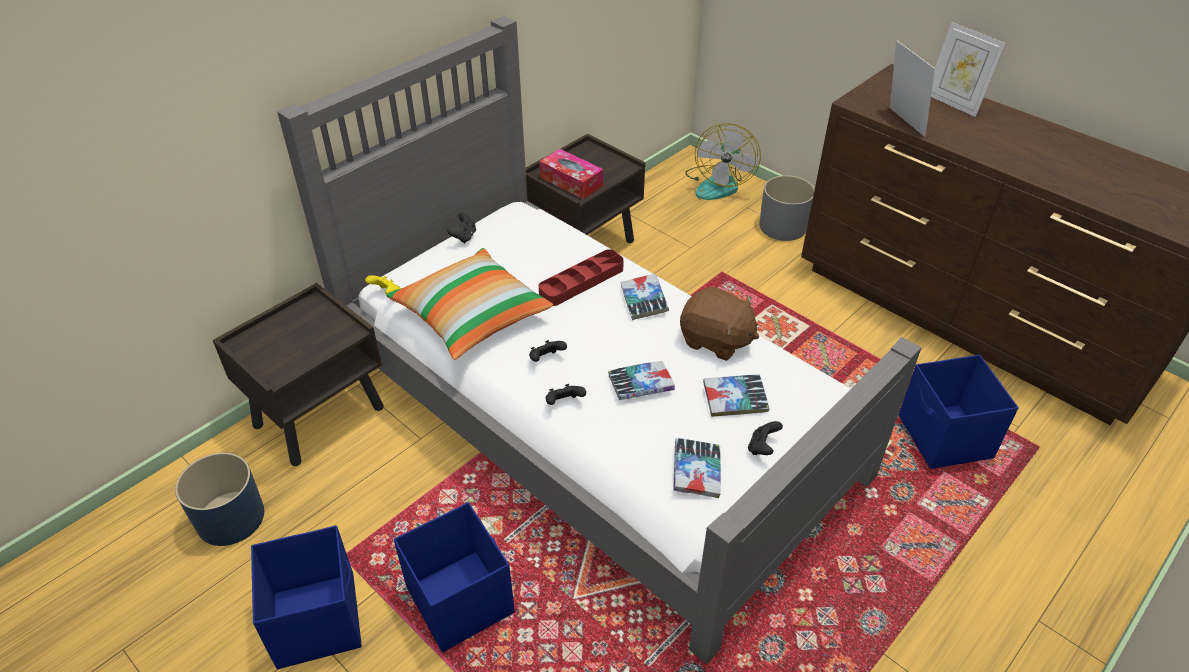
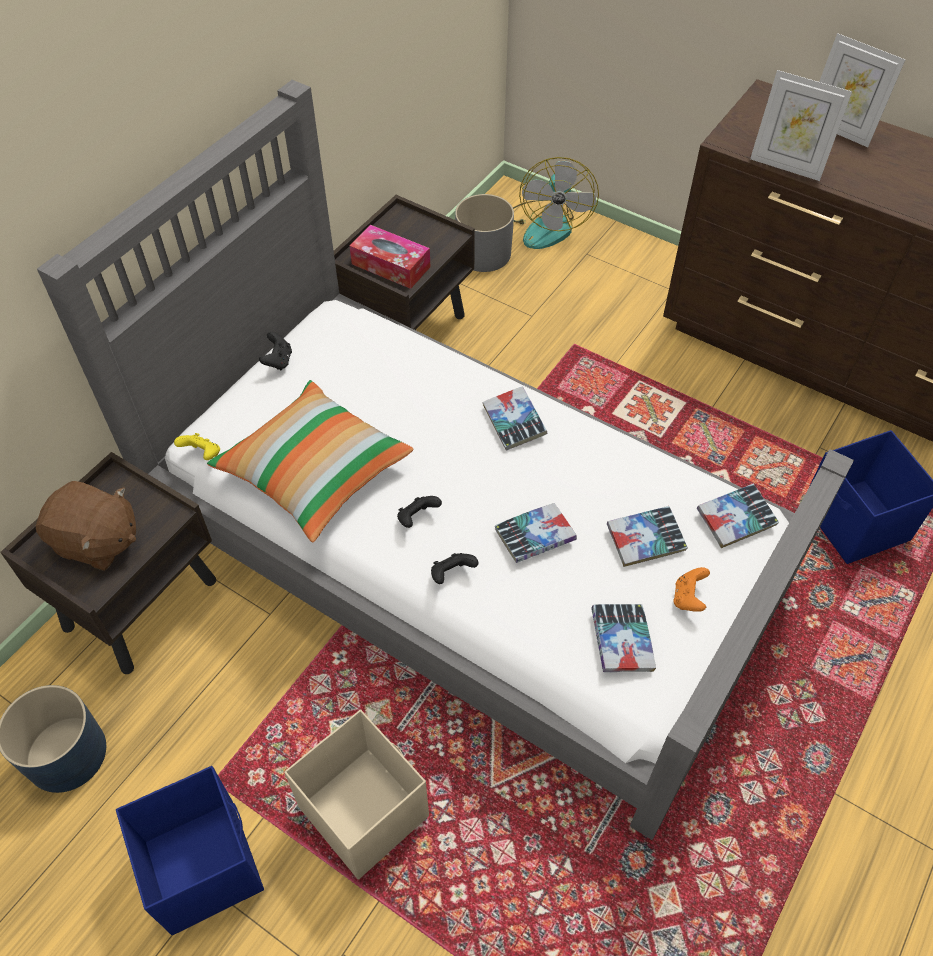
camera: 10 degrees left, 10 degrees up
blue storage box [394,502,515,652] -> beige storage box [284,710,429,879]
red tray [539,249,624,306] -> none
brown plush toy [680,287,759,361] -> brown plush toy moved to [36,481,136,571]
black game controller [748,421,783,455] -> orange game controller [673,567,710,612]
grey planter [759,175,815,241] -> grey planter moved to [455,194,514,272]
picture frame [890,40,935,137] -> picture frame turned 150 degrees clockwise [750,70,852,181]
none -> book [697,484,779,548]

